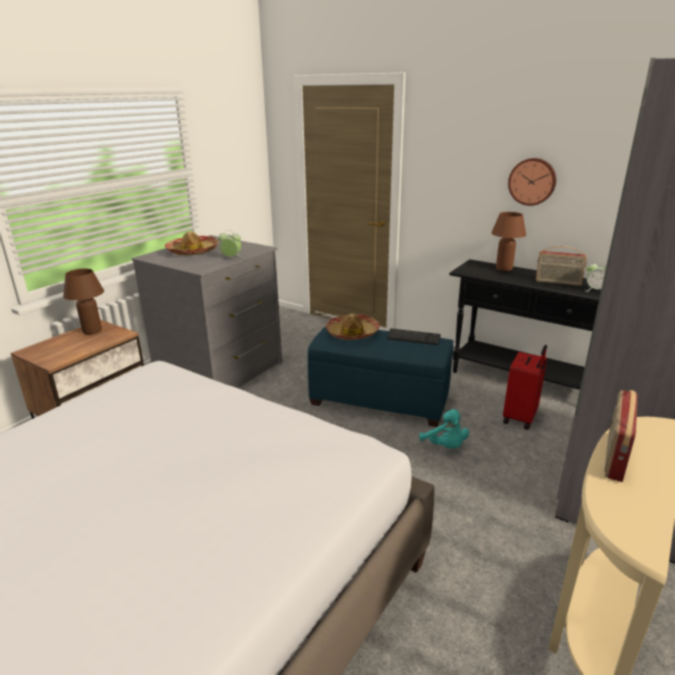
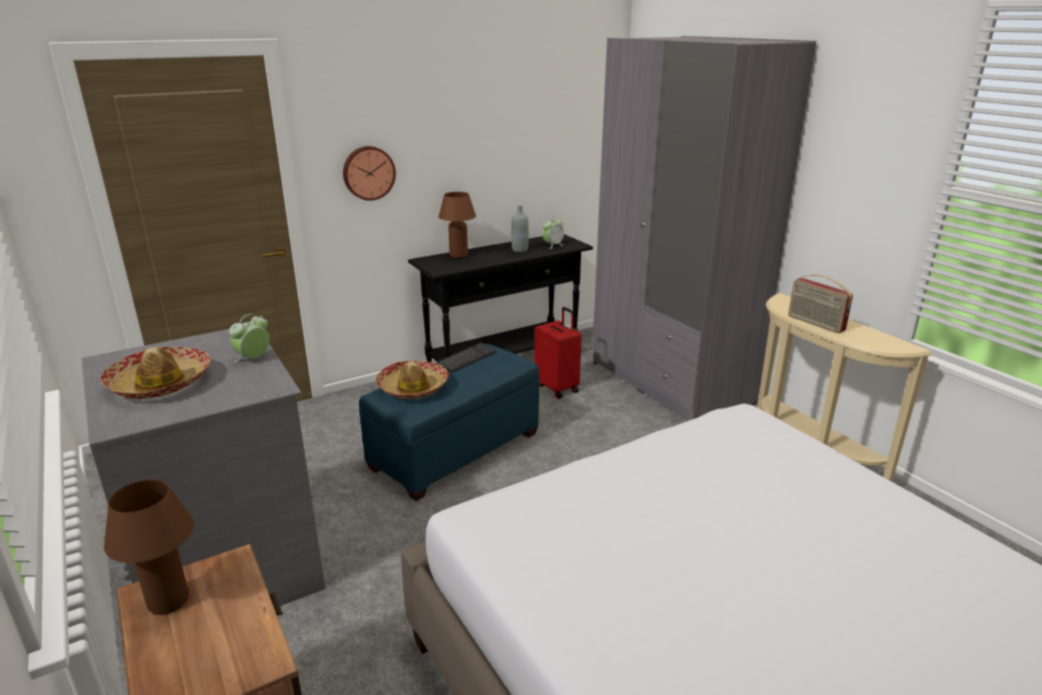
camera: 65 degrees left, 0 degrees up
turquoise plush toy [419,409,469,449] -> none
wall clock [508,158,556,206] -> wall clock moved to [343,146,396,201]
radio [536,246,587,286] -> grey bottle [511,205,529,252]

